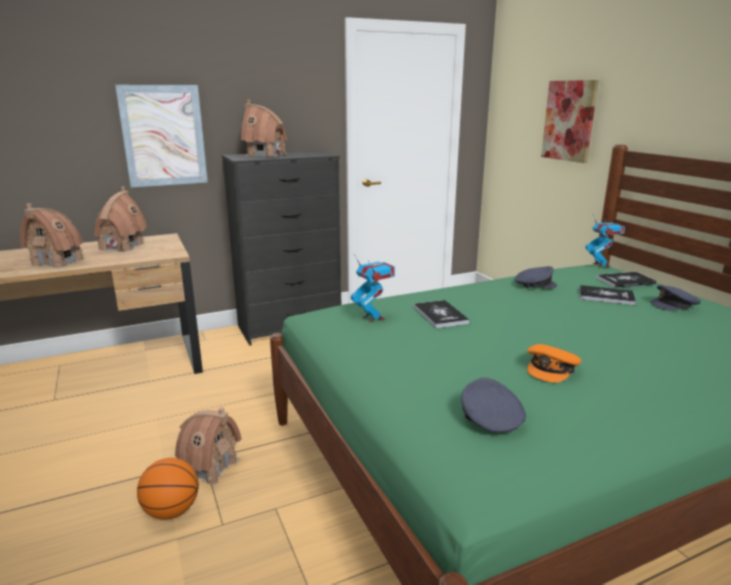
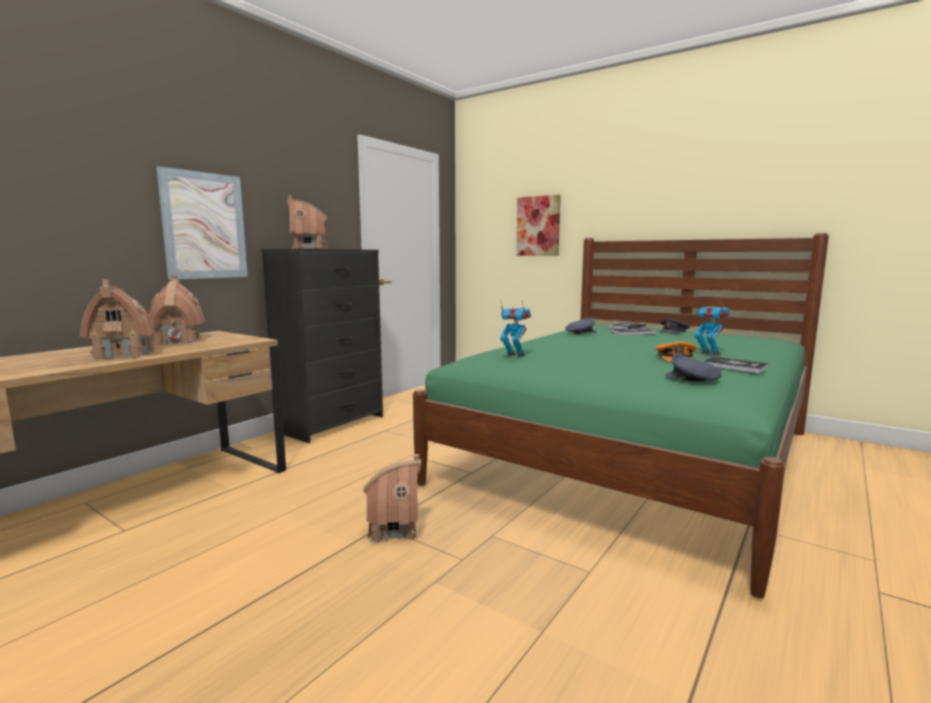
camera: 30 degrees left, 10 degrees down
basketball [137,458,199,519] -> none
book [414,300,470,328] -> book moved to [704,357,769,373]
toy robot [585,215,625,267] -> toy robot moved to [694,298,731,356]

